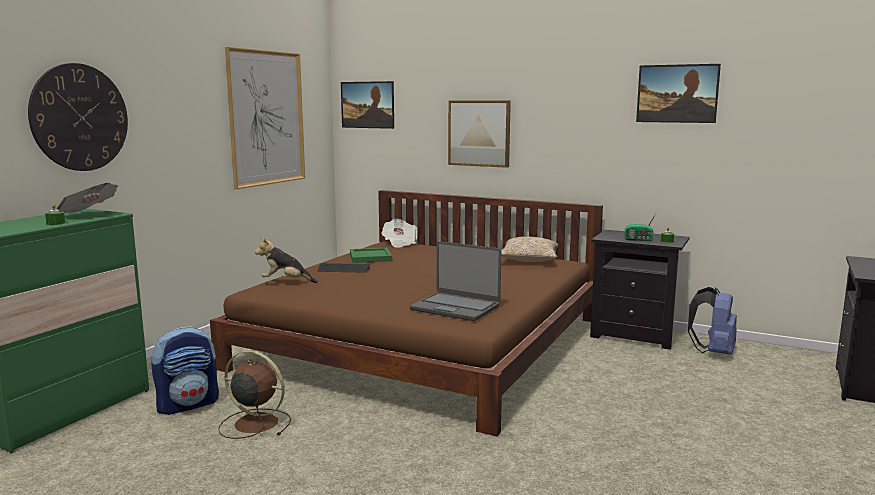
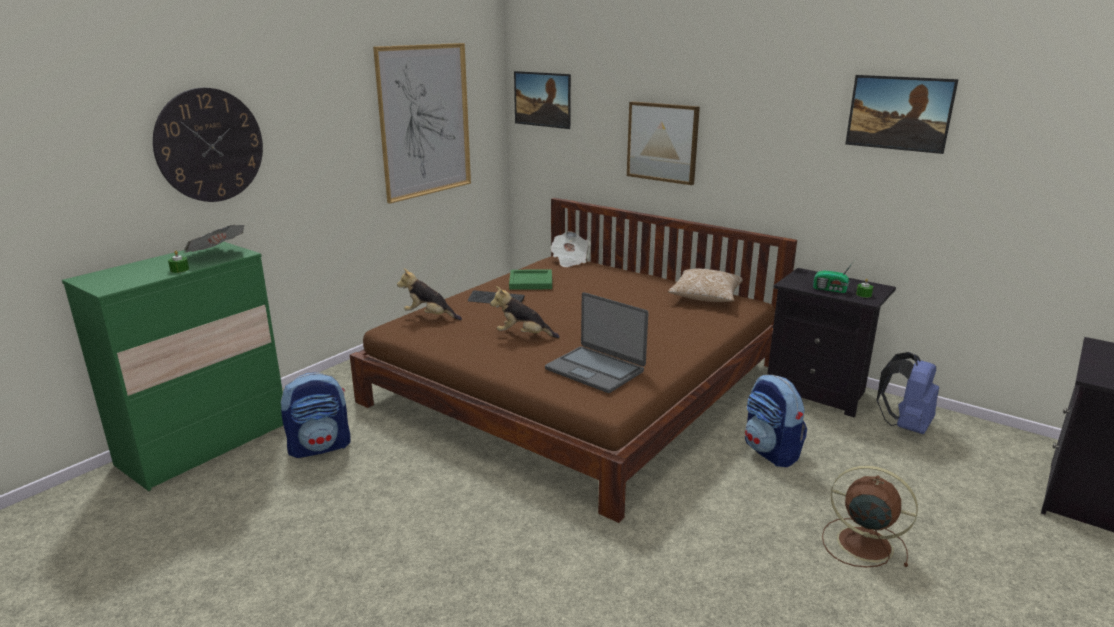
camera: 10 degrees right, 10 degrees up
brown fan [218,350,291,439] -> brown fan moved to [822,466,918,568]
none -> plush toy [490,286,560,338]
none -> backpack [745,375,807,467]

